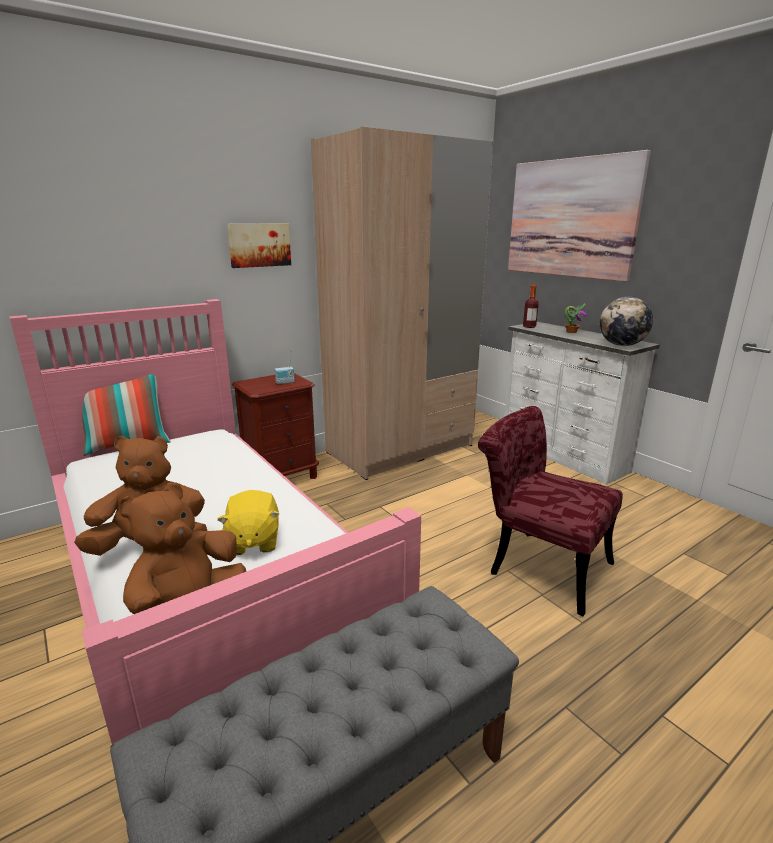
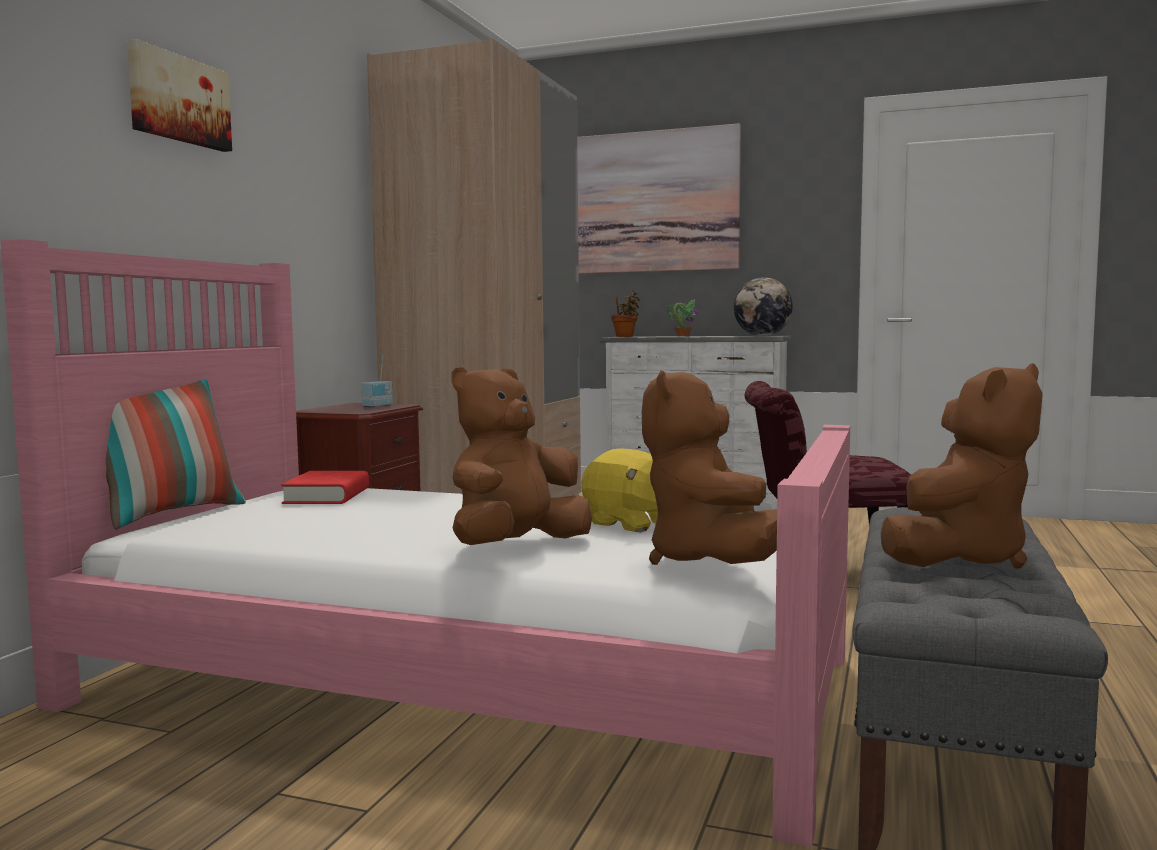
camera: 35 degrees left, 15 degrees down
picture [227,224,291,268] -> picture moved to [127,39,232,152]
bottle [523,285,539,328] -> potted plant [611,290,640,337]
none -> red book [281,471,369,504]
none -> brown plush toy [881,363,1043,568]

